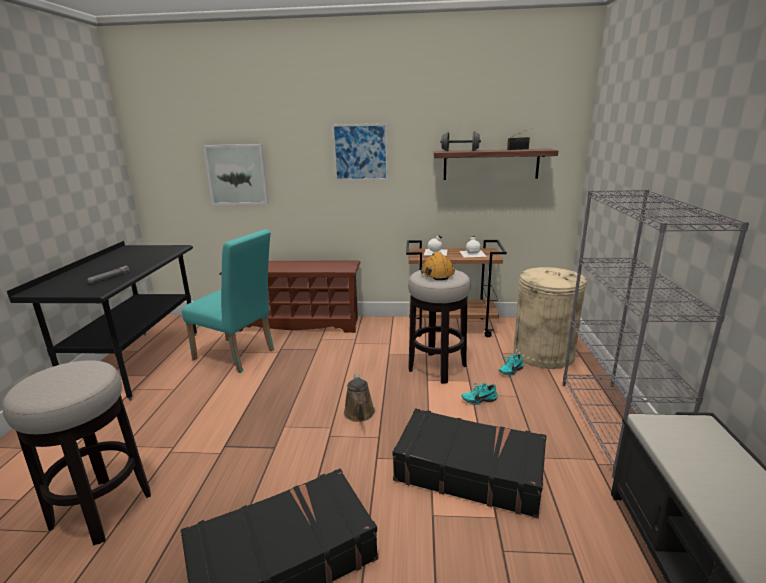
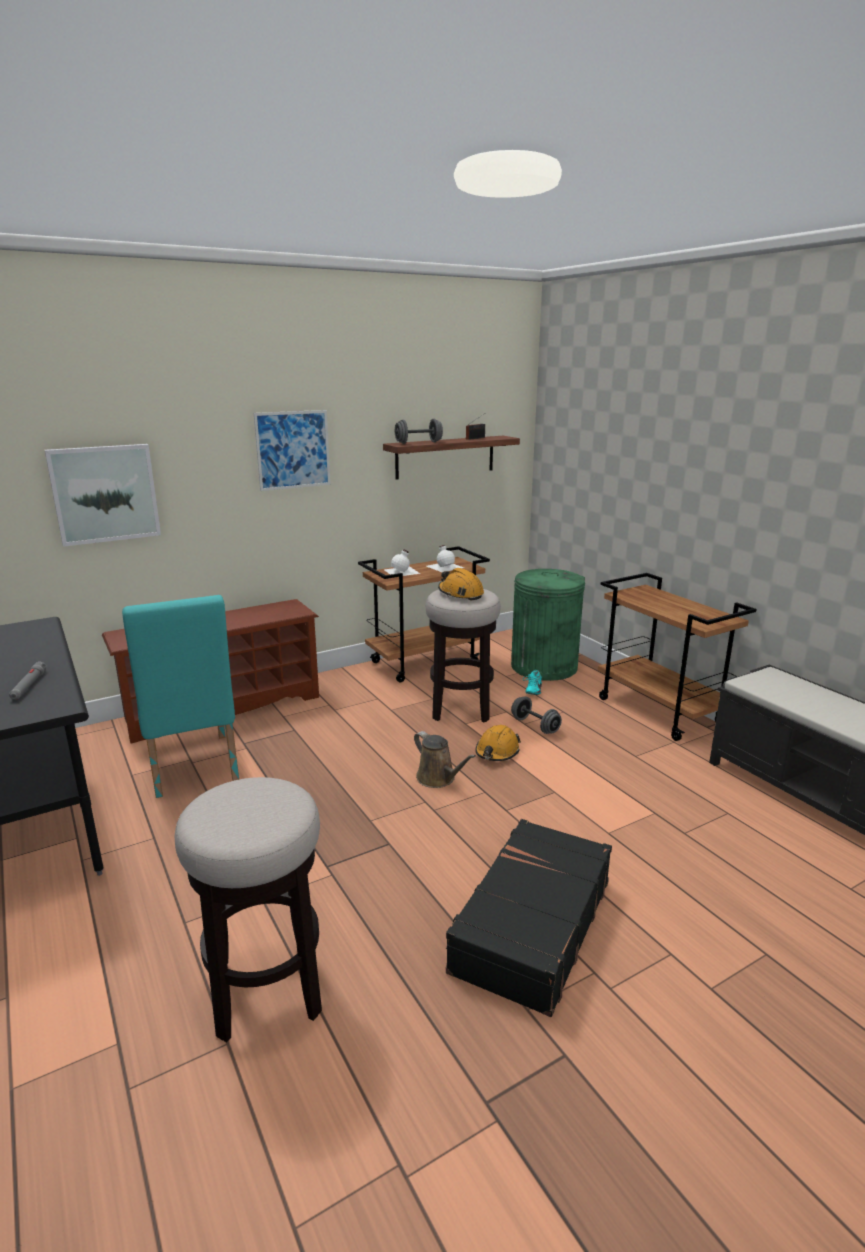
camera: 35 degrees left, 0 degrees up
turquoise chair [182,229,274,373] -> turquoise chair turned 75 degrees clockwise [122,595,239,798]
black suitcase [393,409,547,519] -> none
turquoise shoe [462,383,498,405] -> grey dumbbell [511,696,562,734]
beige trash can [514,267,587,369] -> green trash can [511,569,585,681]
grey bookcase [563,189,749,478] -> brown cart [598,573,756,741]
none -> orange hard hat [475,725,521,761]

